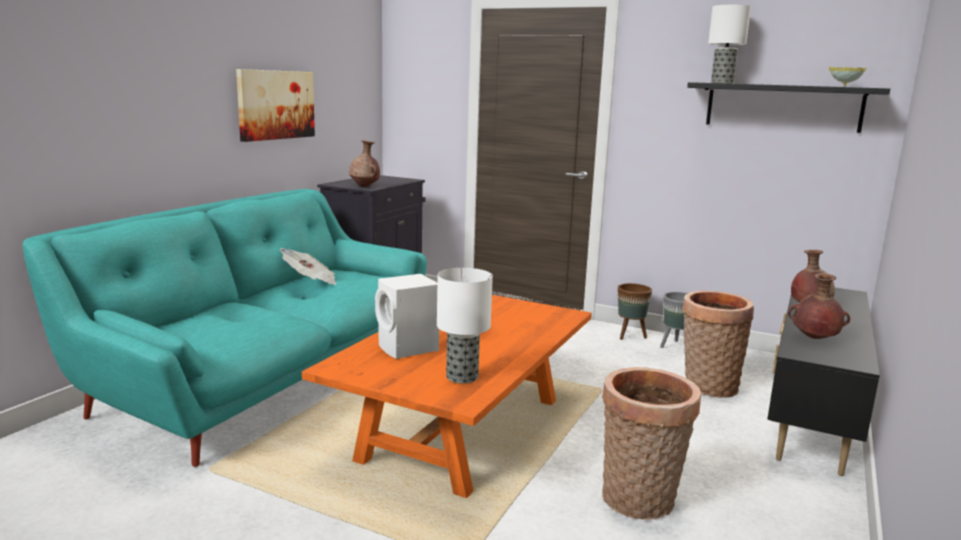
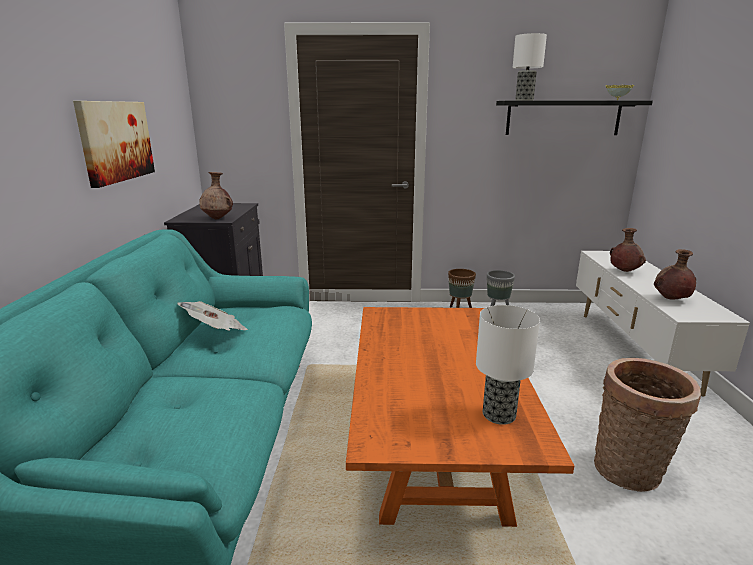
camera: 25 degrees left, 5 degrees up
white speaker [375,274,439,359] -> none
basket [682,291,754,398] -> none
black tv stand [767,288,880,476] -> white tv stand [576,251,750,397]

